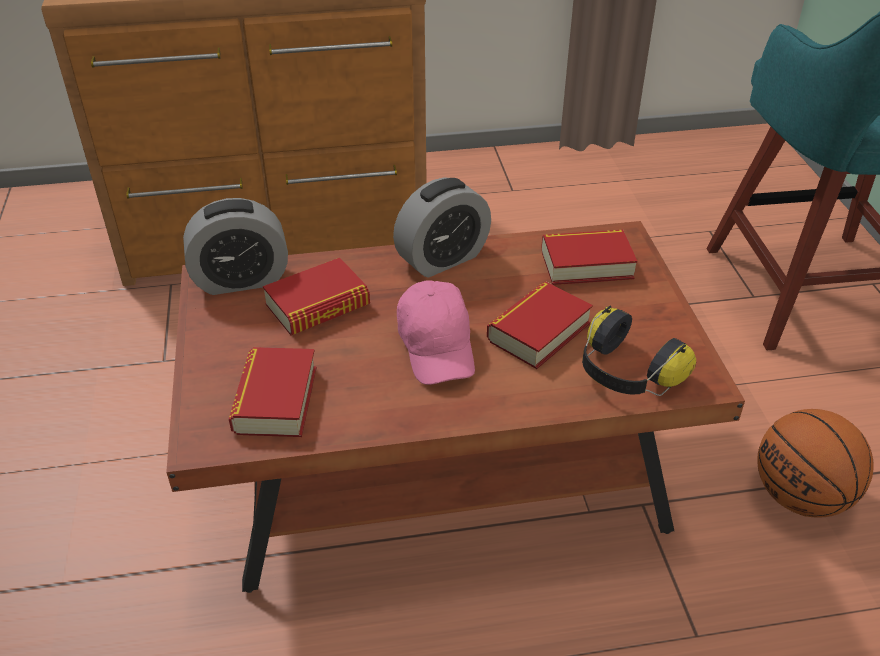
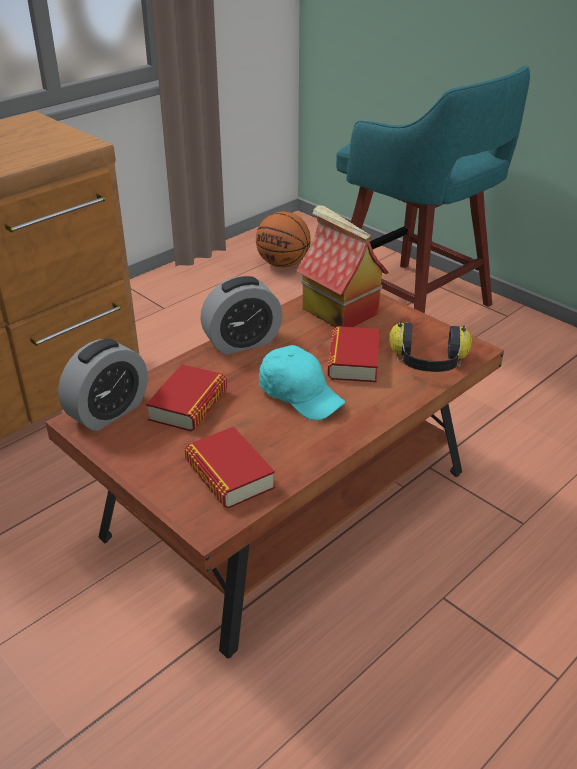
camera: 35 degrees left, 5 degrees down
alarm clock [393,177,491,278] -> alarm clock turned 45 degrees clockwise [200,276,283,355]
pink cap [397,280,475,385] -> turquoise cap [259,345,345,421]
book [541,230,637,285] -> toy house [296,205,389,328]
basketball [757,409,873,518] -> basketball moved to [256,212,311,267]

